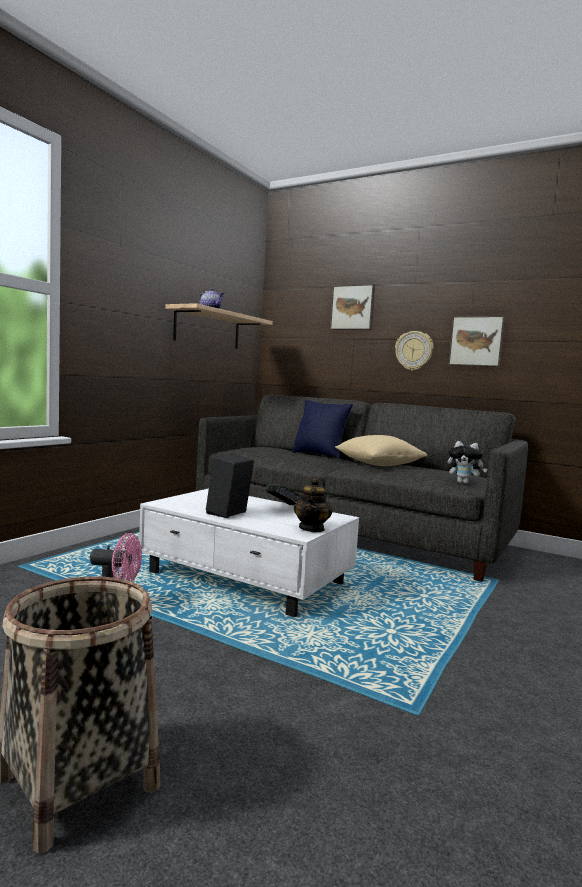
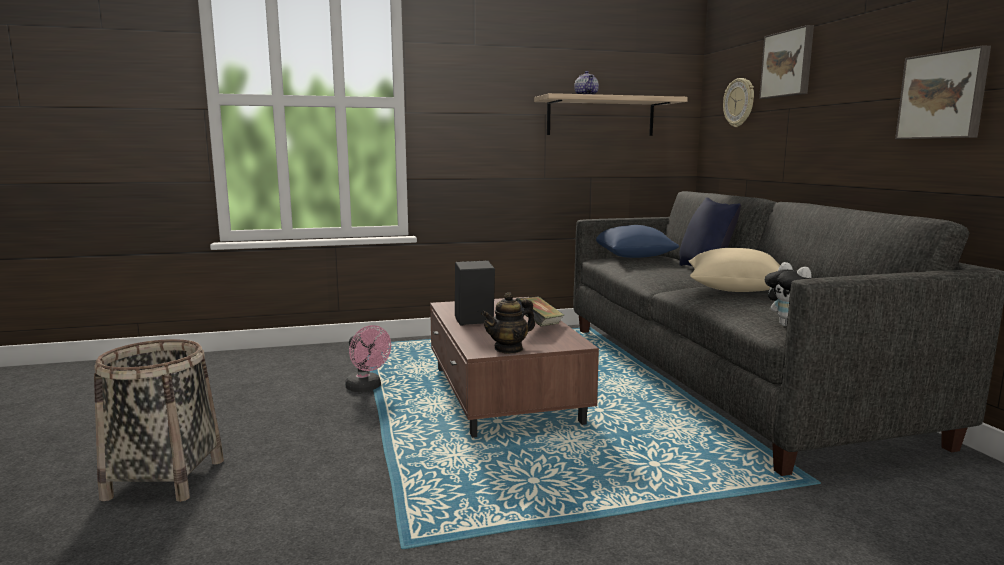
camera: 45 degrees right, 5 degrees up
white coffee table [139,488,359,617] -> brown coffee table [430,297,599,438]
wall clock [395,331,434,371] -> wall clock moved to [723,78,754,127]
none -> blue pillow [596,225,679,258]

